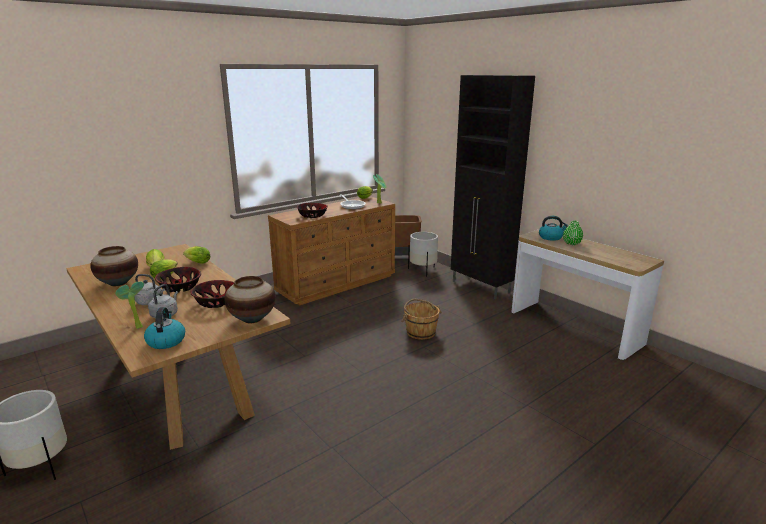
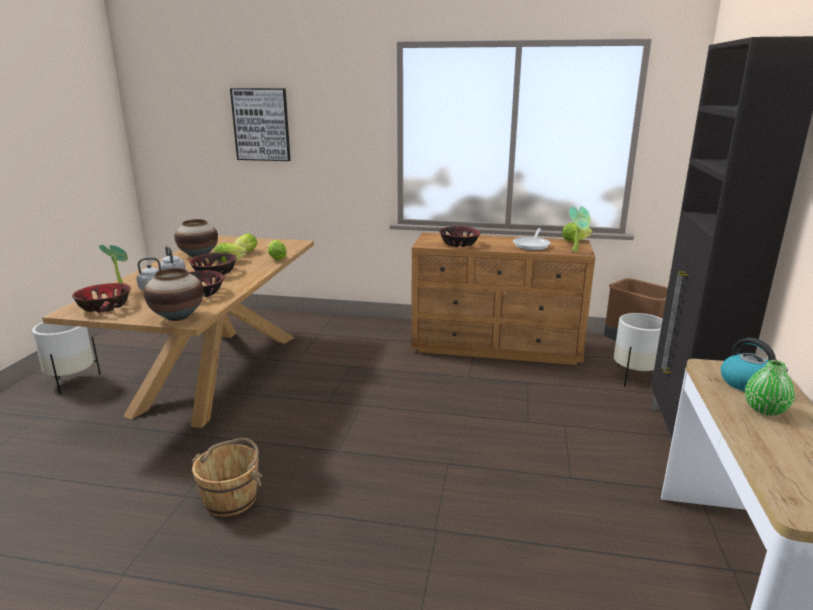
camera: 50 degrees right, 0 degrees up
kettle [144,307,185,349] -> bowl [72,283,131,313]
brown bucket [401,299,442,340] -> brown bucket moved to [192,438,262,517]
none -> picture [230,88,291,161]

